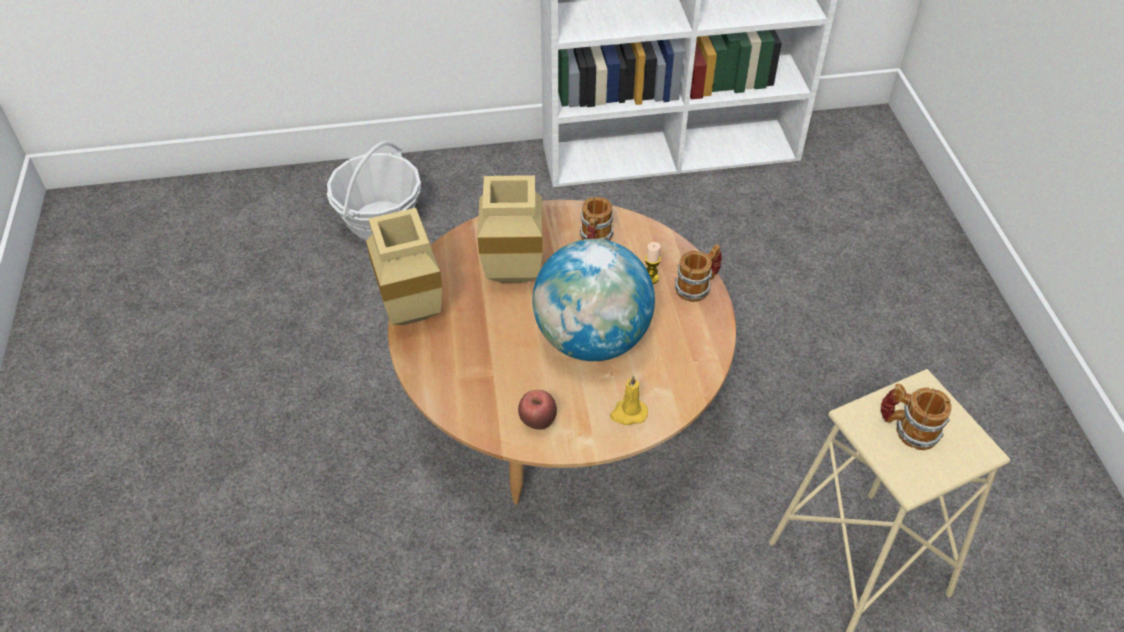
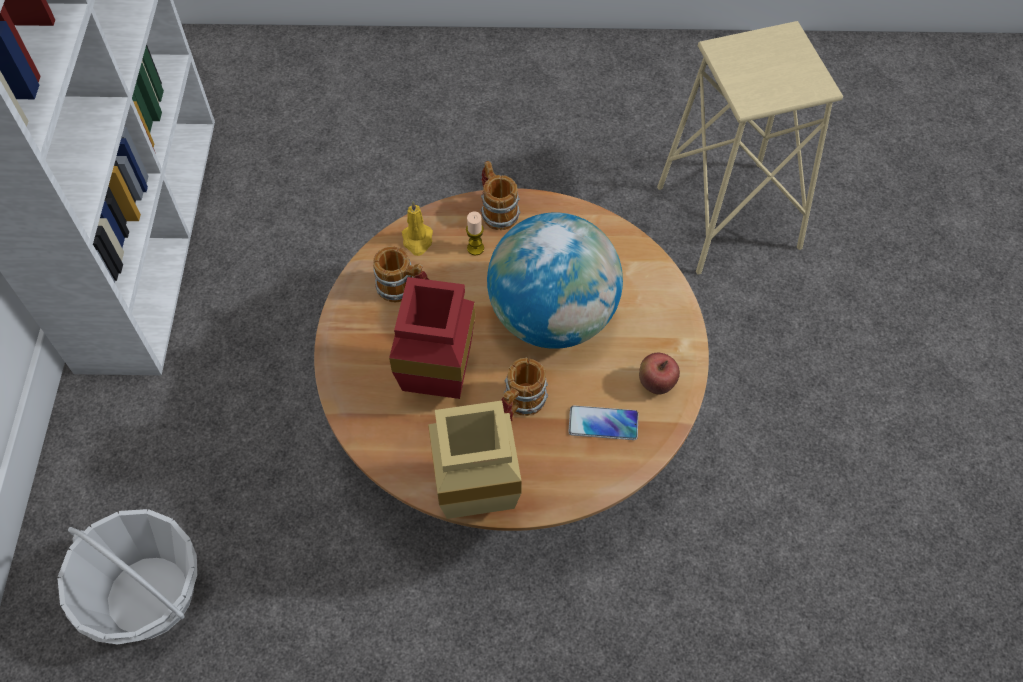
camera: 80 degrees left, 10 degrees up
beige vase [477,175,543,283] -> red vase [389,277,475,399]
yellow candle [610,375,648,425] -> yellow candle moved to [402,201,433,256]
mug [880,384,952,450] -> mug moved to [501,358,548,421]
none -> phone [568,405,638,440]

